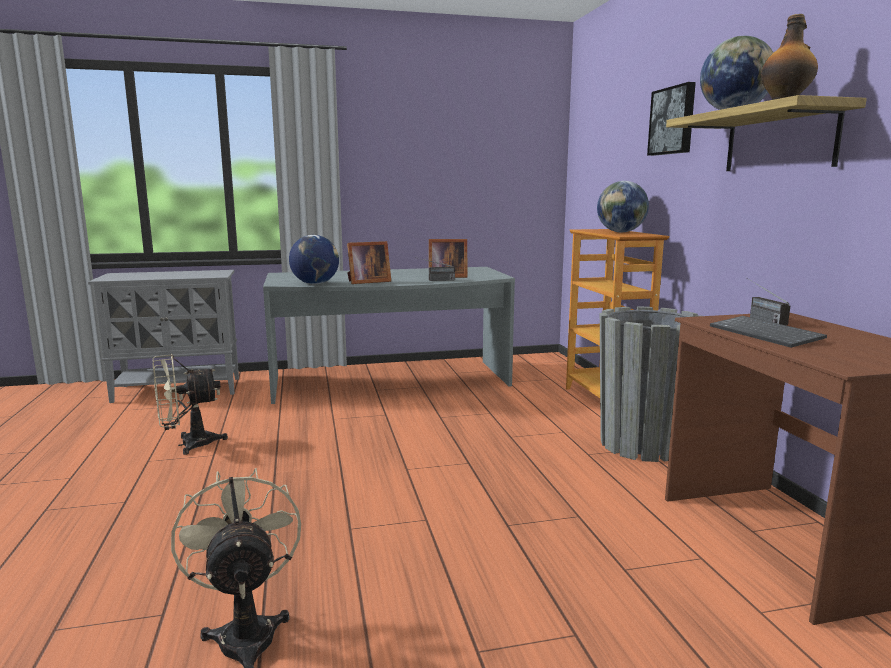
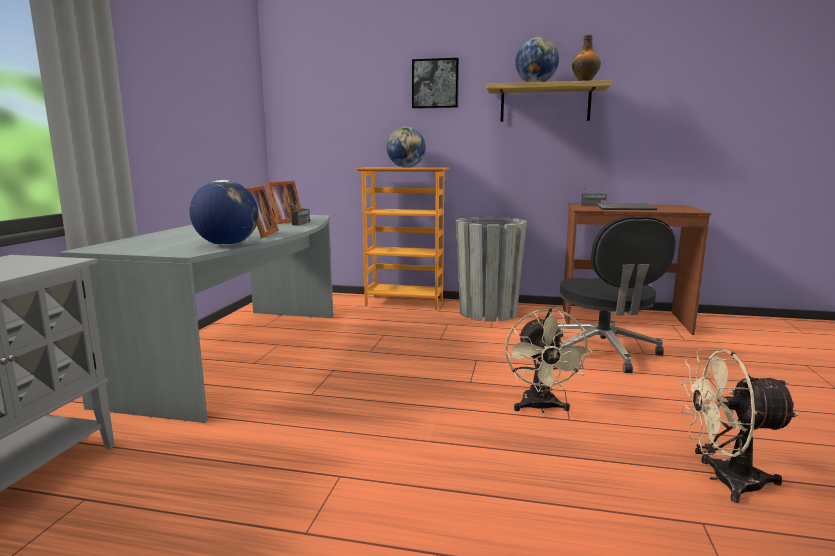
camera: 65 degrees left, 0 degrees up
beige fan [153,354,228,455] -> beige fan moved to [505,308,593,413]
none -> black office chair [557,216,676,373]

